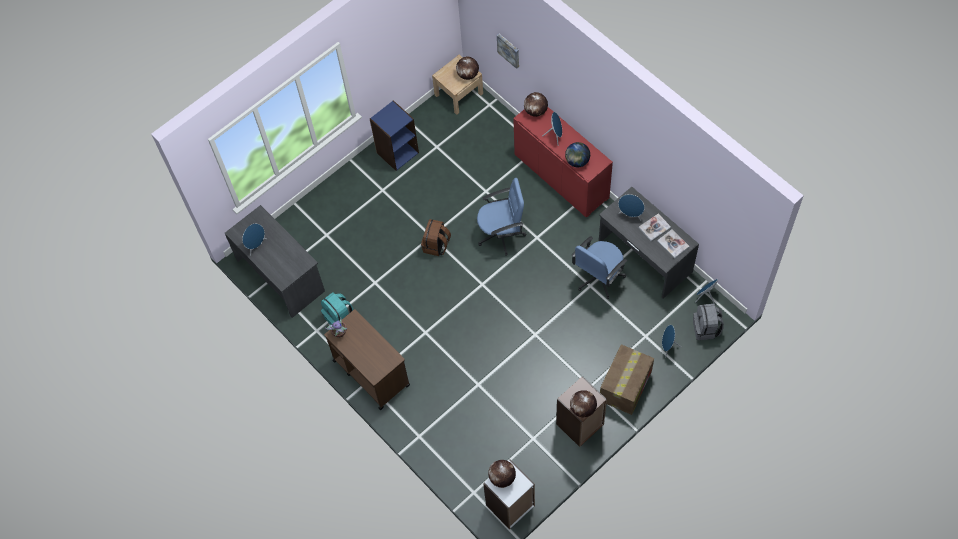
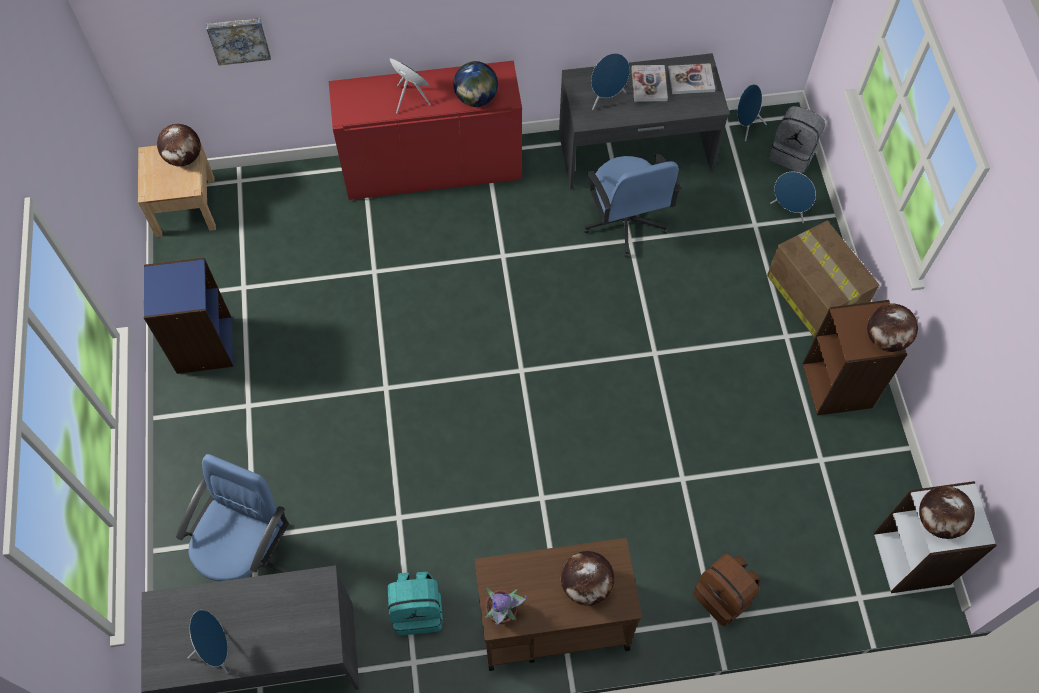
camera: 60 degrees left, 0 degrees up
brown backpack [421,219,451,256] -> brown backpack moved to [693,554,760,626]
blue office chair [477,178,526,256] -> blue office chair moved to [176,454,290,581]
globe [524,92,548,117] -> globe moved to [561,551,614,606]

